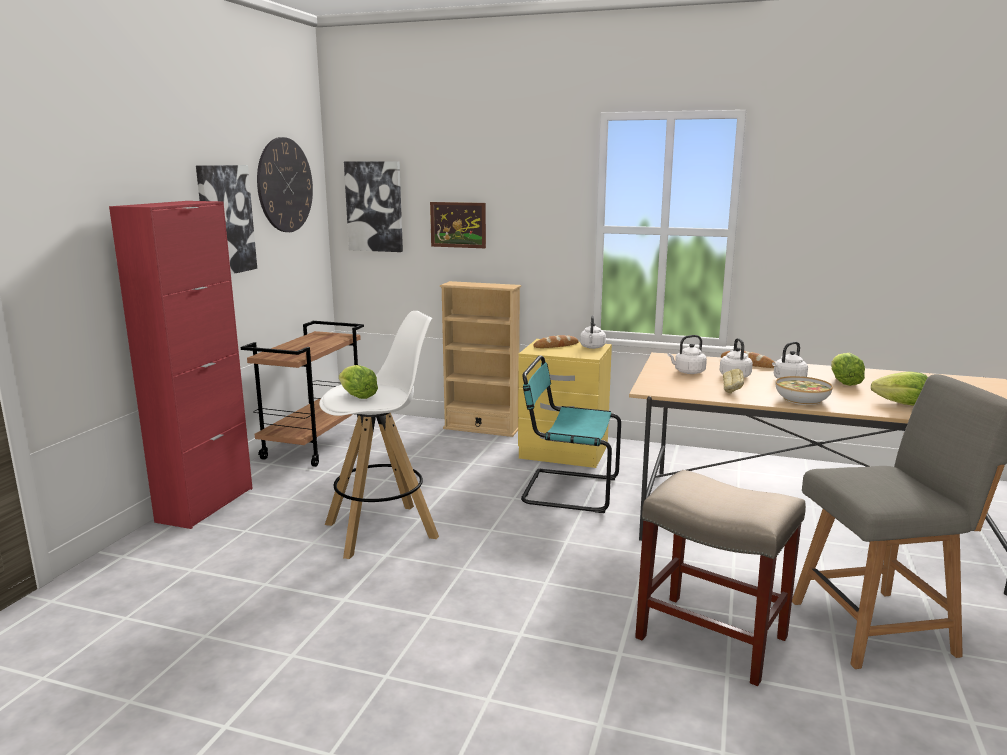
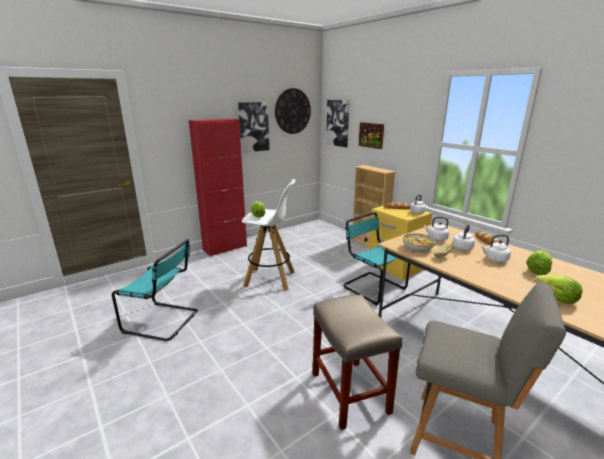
camera: 35 degrees right, 5 degrees up
brown cart [241,321,364,467] -> none
bowl [776,376,833,405] -> bowl moved to [403,233,436,253]
none -> turquoise chair [112,239,198,341]

